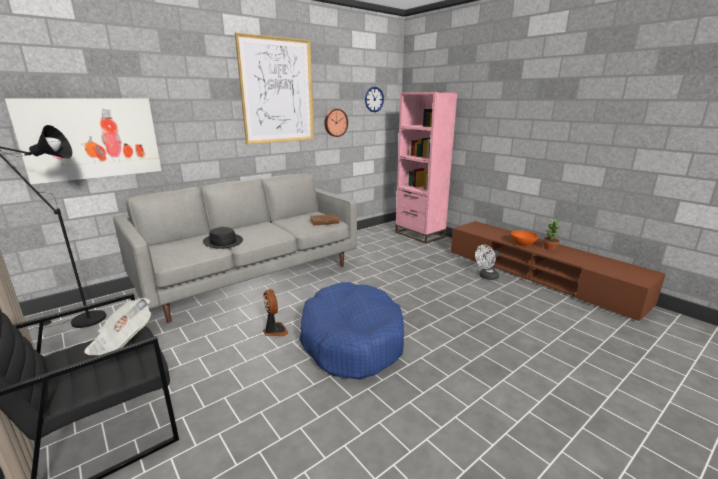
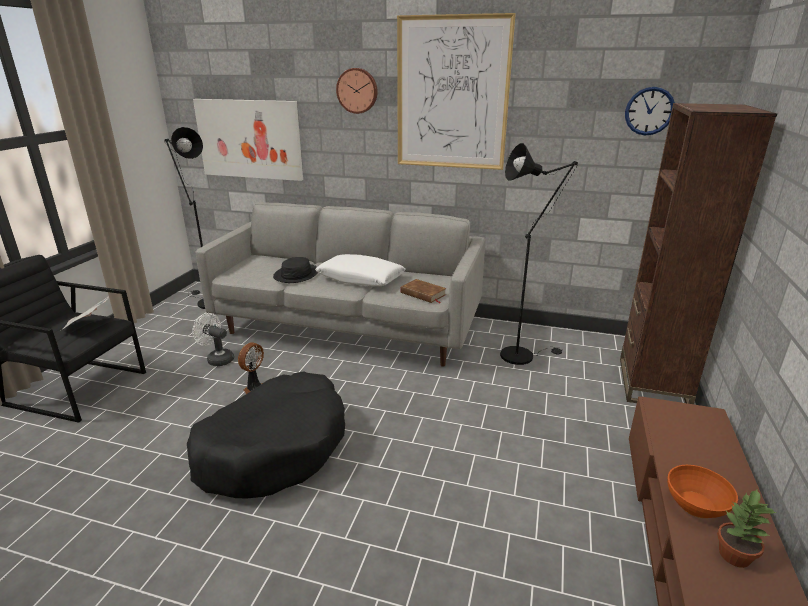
camera: 55 degrees right, 5 degrees up
blue dog bed [299,282,404,380] -> black dog bed [187,371,345,499]
wall clock [324,109,348,137] -> wall clock moved to [336,68,378,114]
pink bookcase [395,92,458,244] -> brown bookcase [620,103,777,404]
white fan [475,245,499,280] -> white fan moved to [192,313,234,366]
none -> white pillow [315,254,406,286]
none -> black floor lamp [500,143,578,365]

